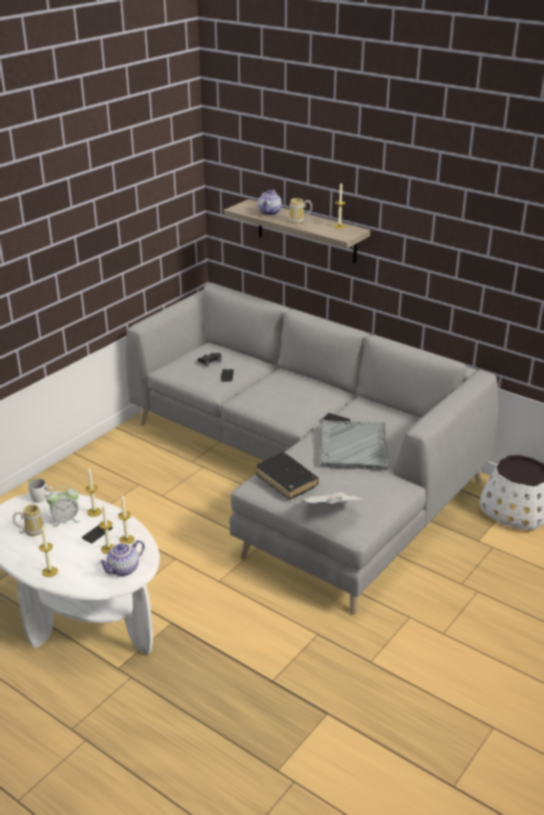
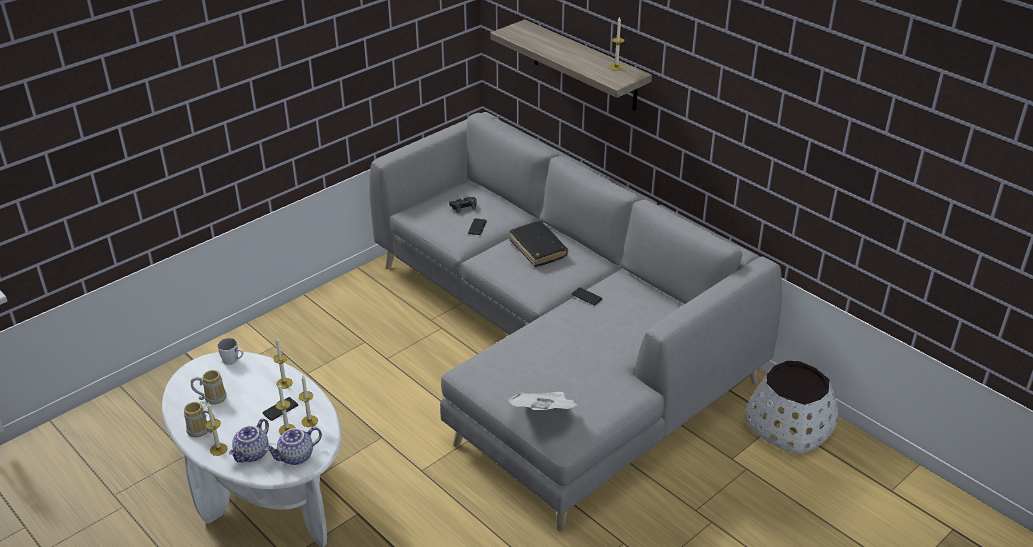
camera: 10 degrees right, 5 degrees up
alarm clock [46,486,80,527] -> none
black book [256,453,319,500] -> black book moved to [509,221,568,267]
teapot [258,189,282,215] -> teapot moved to [229,418,269,463]
mug [289,198,312,224] -> mug moved to [184,402,215,438]
grey tray [320,420,388,470] -> none

